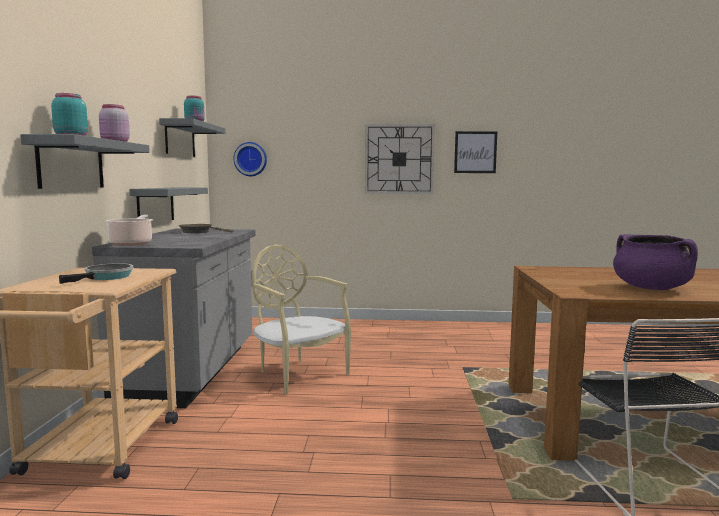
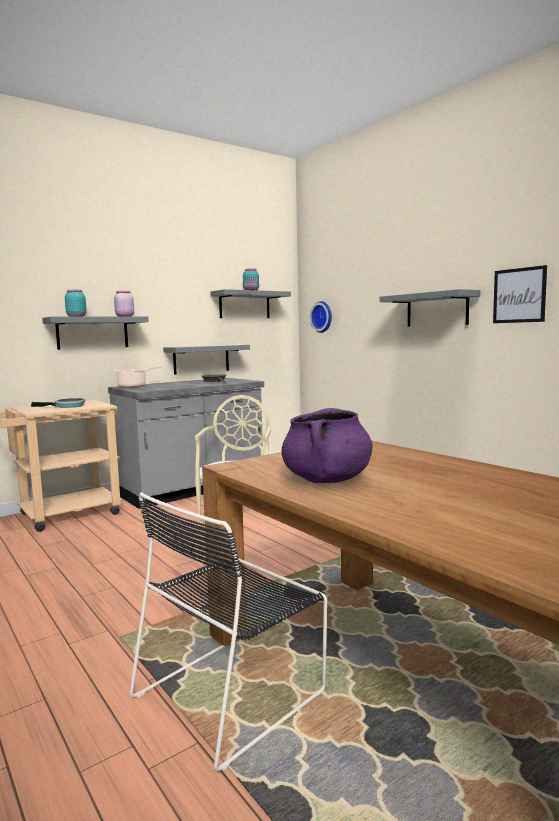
camera: 50 degrees right, 0 degrees up
wall clock [365,124,435,194] -> grey shelf [379,289,480,327]

